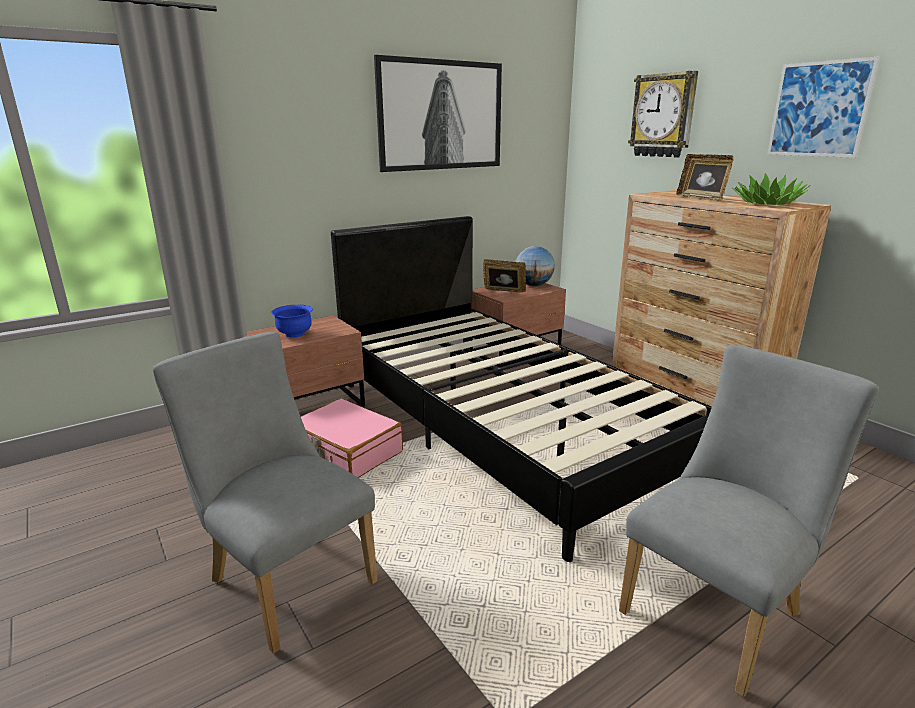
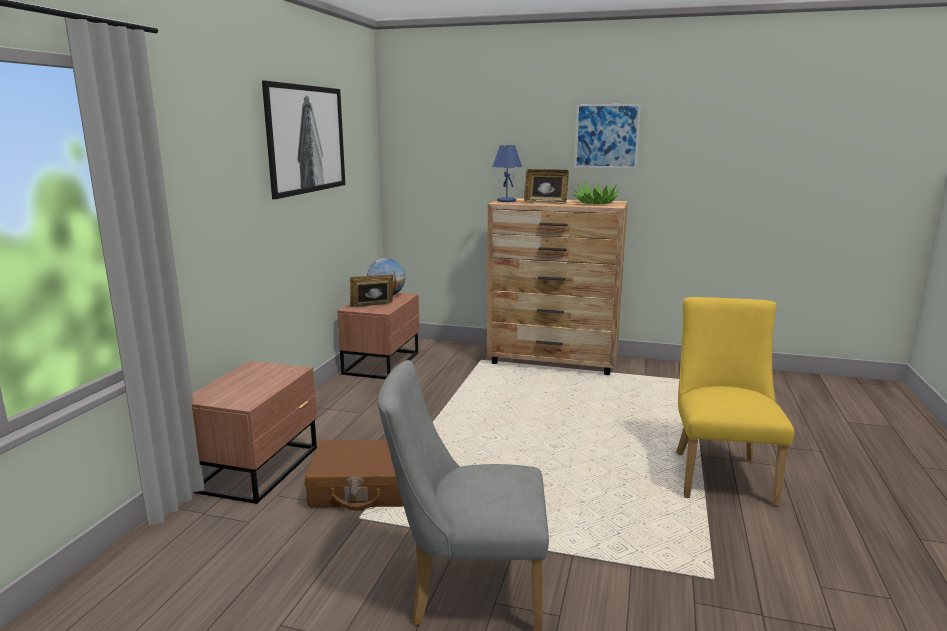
camera: 40 degrees left, 5 degrees down
blue bowl [271,305,313,338] -> none
pink suitcase [301,398,403,478] -> brown suitcase [305,440,404,511]
black bed [331,216,712,562] -> none
grey chair [619,345,879,697] -> yellow chair [676,297,794,507]
wall clock [628,71,698,158] -> none
none -> blue table lamp [492,145,522,202]

